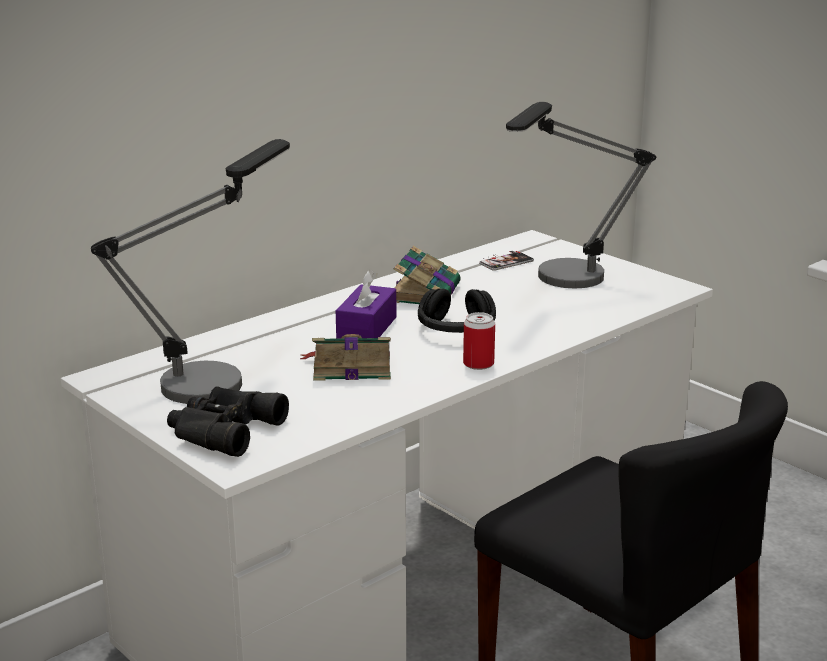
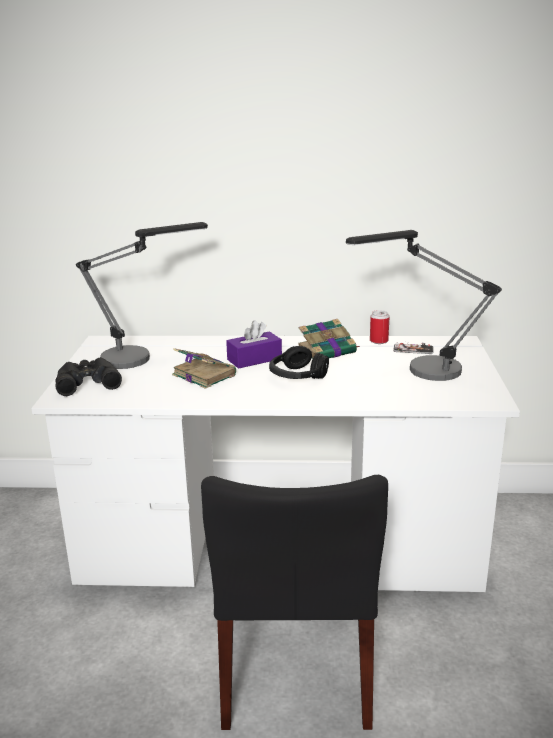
camera: 45 degrees right, 0 degrees up
can [463,312,495,370] -> can moved to [370,310,390,344]

